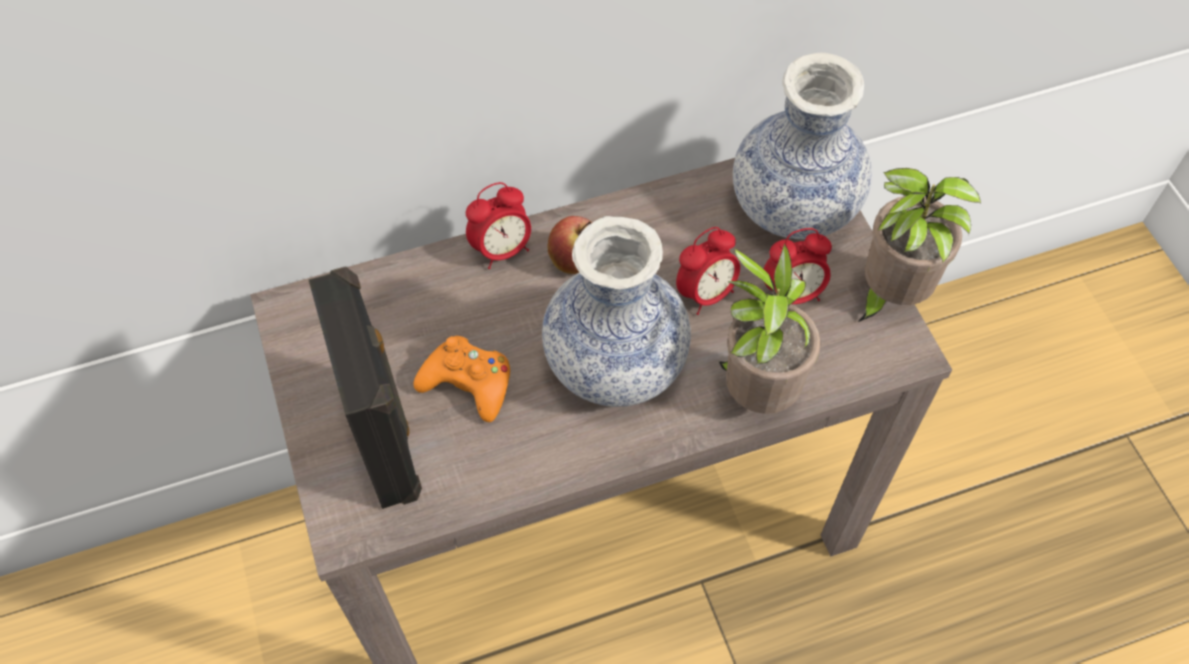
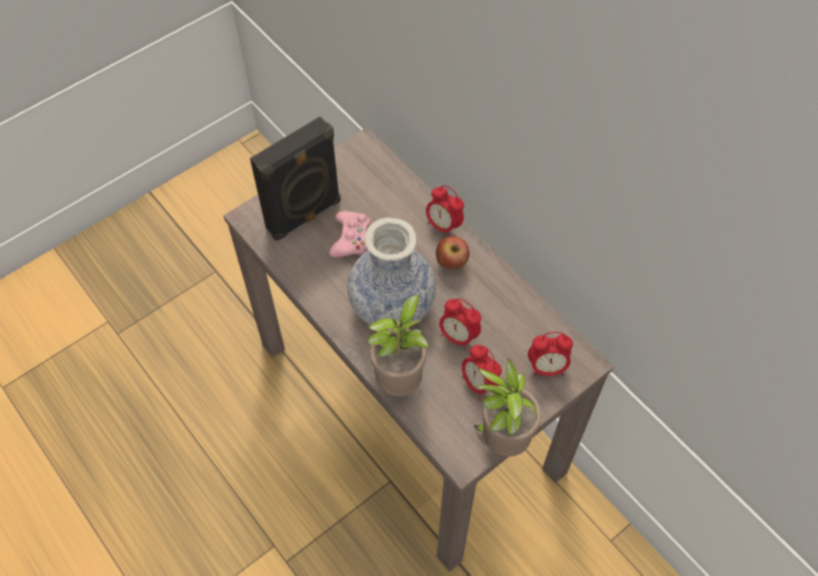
camera: 70 degrees right, 0 degrees up
orange game controller [413,336,510,422] -> pink game controller [329,211,371,258]
vase [733,53,872,239] -> alarm clock [528,332,573,377]

